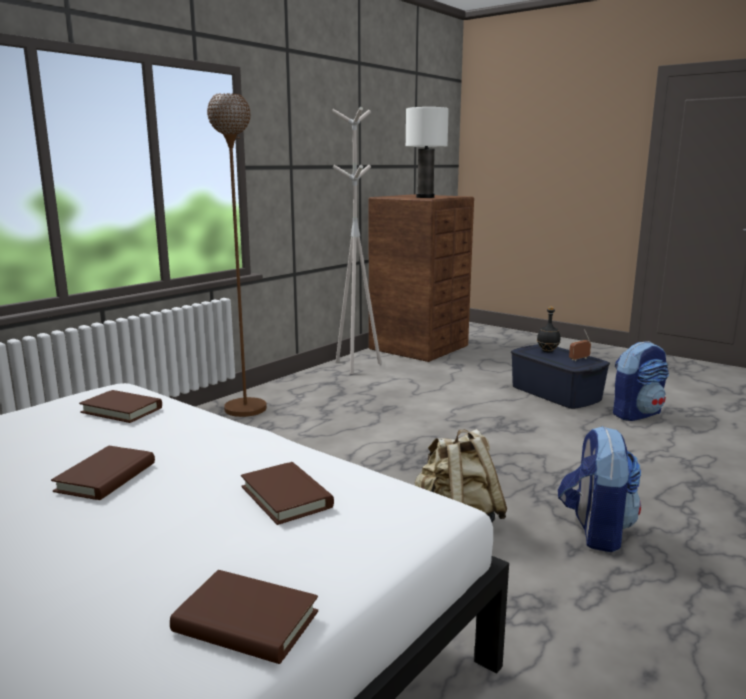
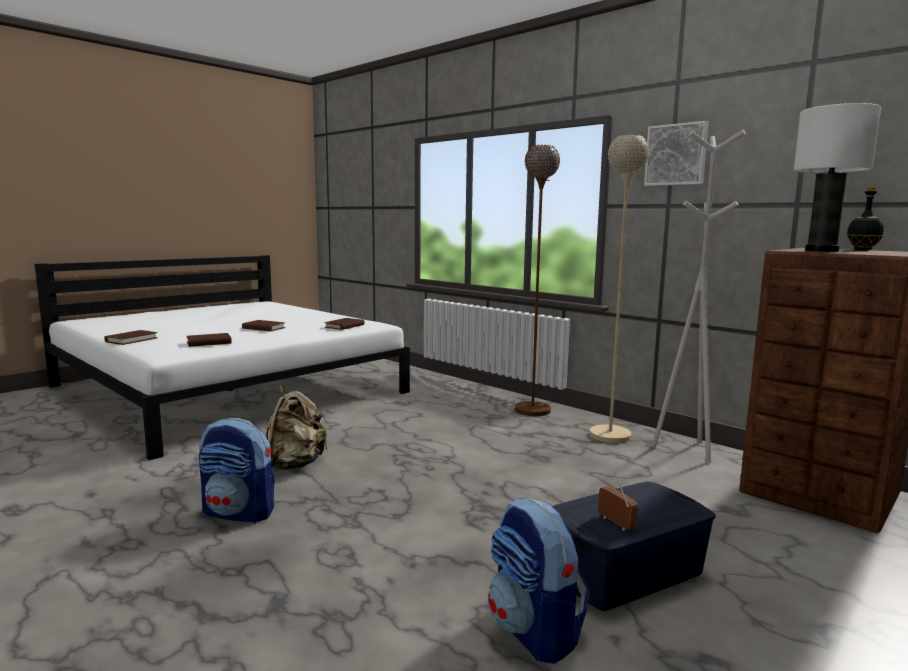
camera: 95 degrees right, 5 degrees down
black bottle [537,307,560,352] -> black bottle moved to [847,187,884,250]
none -> beige floor lamp [589,135,649,443]
none -> picture [644,121,709,186]

